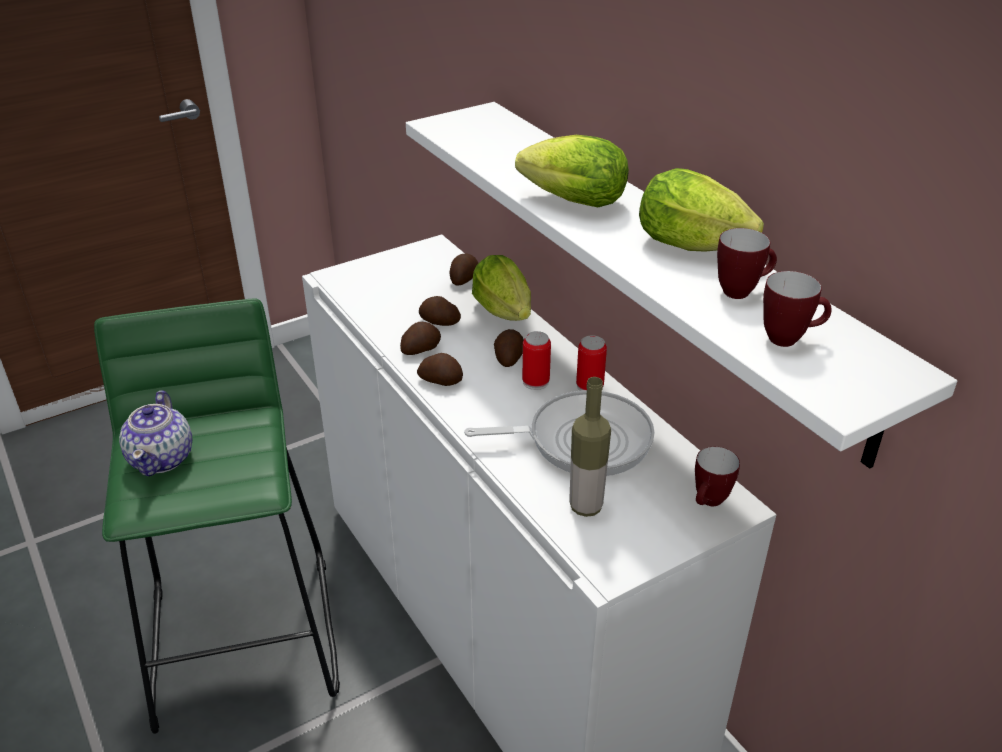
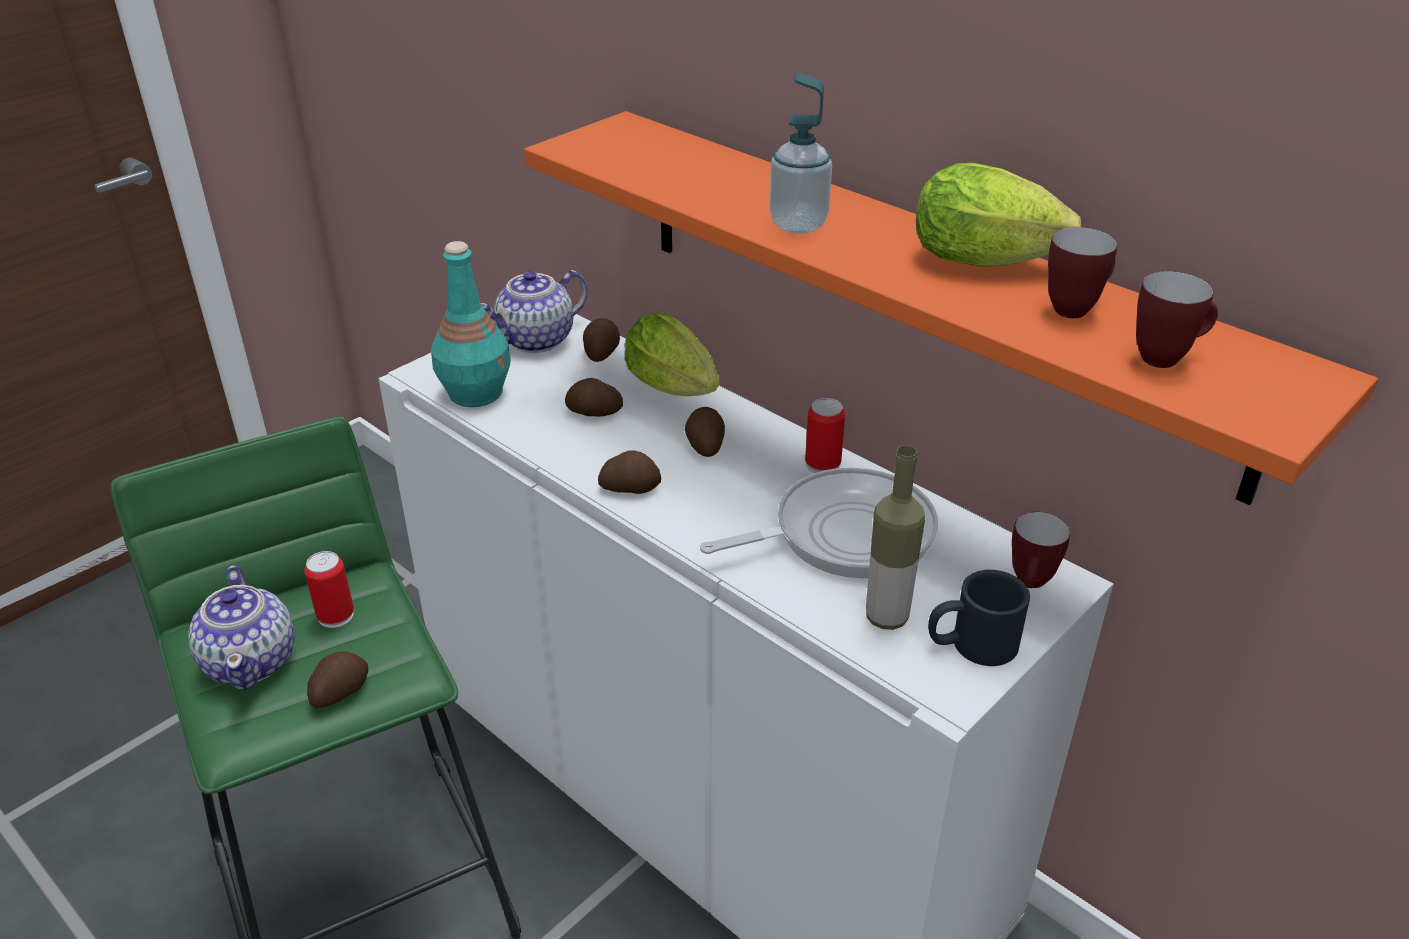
camera: 15 degrees left, 0 degrees up
potato [400,322,441,355] -> potato moved to [307,651,368,708]
white shelf [406,102,957,469] -> orange shelf [524,111,1378,505]
lettuce [515,135,629,207] -> soap dispenser [769,72,832,234]
can [522,331,551,390] -> can moved to [304,551,354,628]
none -> turquoise bottle [431,241,511,407]
none -> teapot [480,270,588,353]
none -> black mug [928,570,1030,666]

